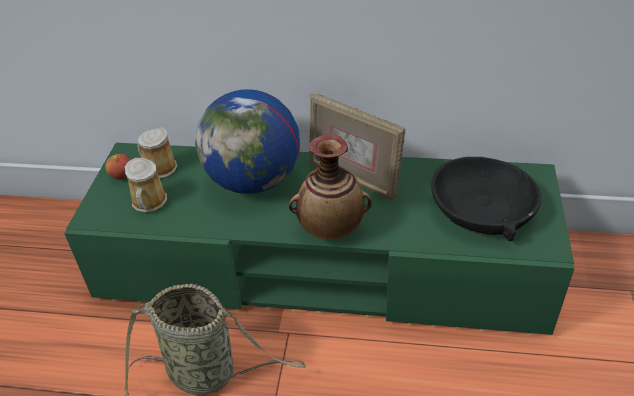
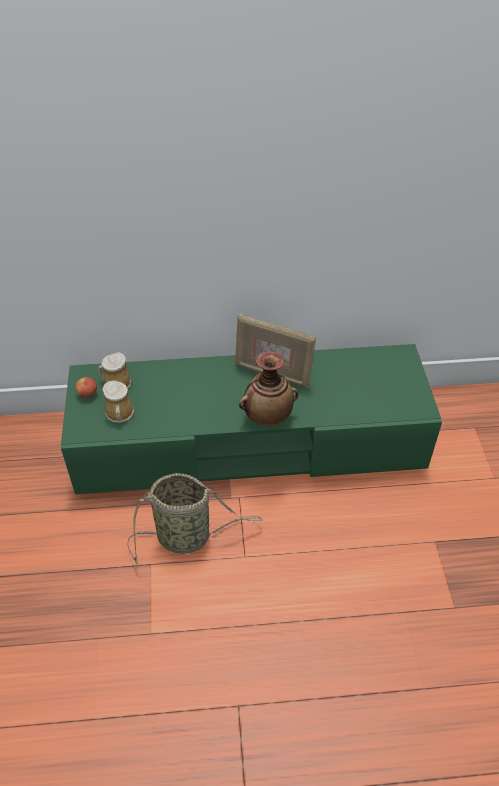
camera: 15 degrees left, 5 degrees up
globe [195,89,300,194] -> none
black bowl [431,157,541,241] -> none

